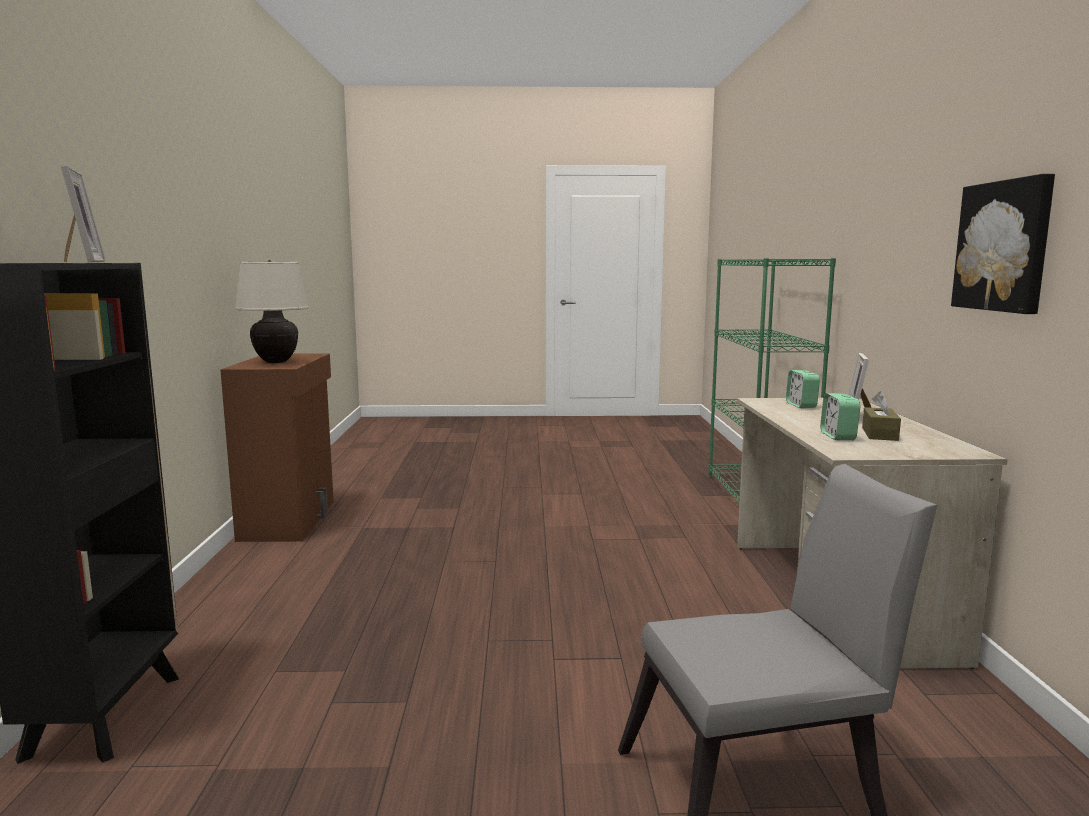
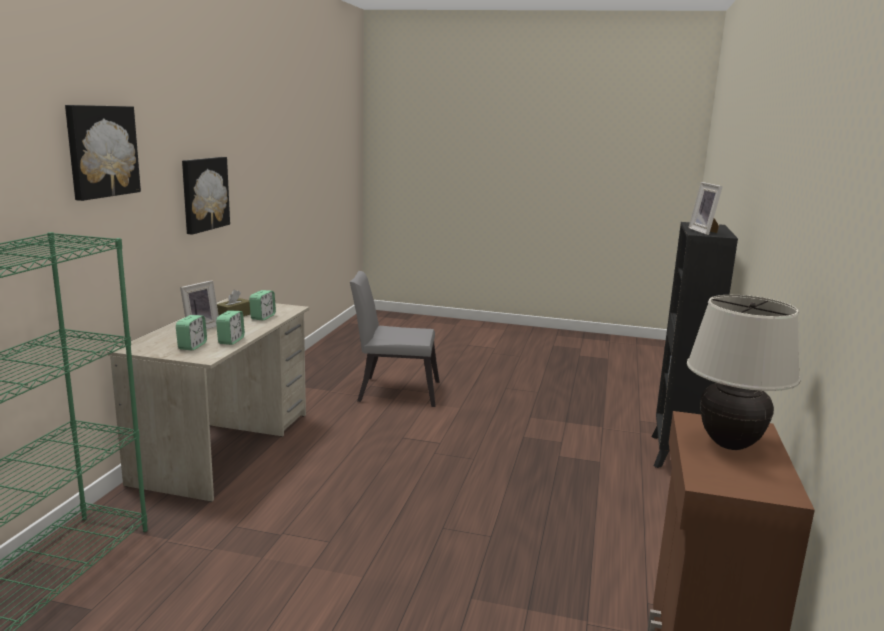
camera: 165 degrees left, 5 degrees up
none -> picture [65,105,141,201]
none -> alarm clock [216,311,245,345]

